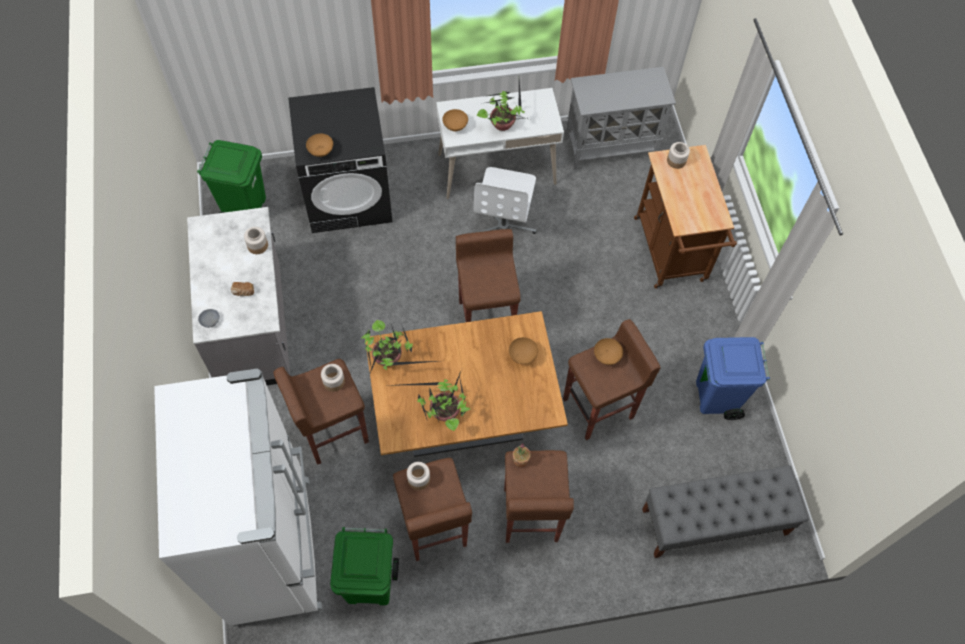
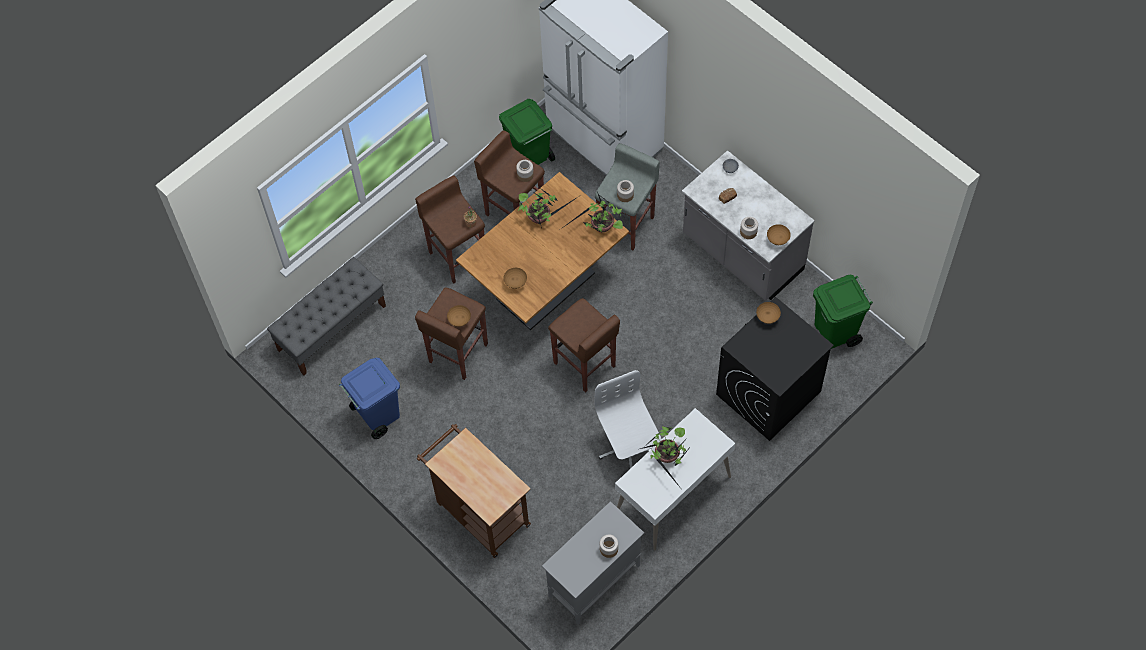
camera: 150 degrees right, 0 degrees up
brown stool [274,359,369,465] -> grey stool [595,143,660,250]
brown bowl [442,109,468,131] -> brown bowl moved to [767,224,791,245]
jar [667,142,690,169] -> jar moved to [600,534,618,558]

